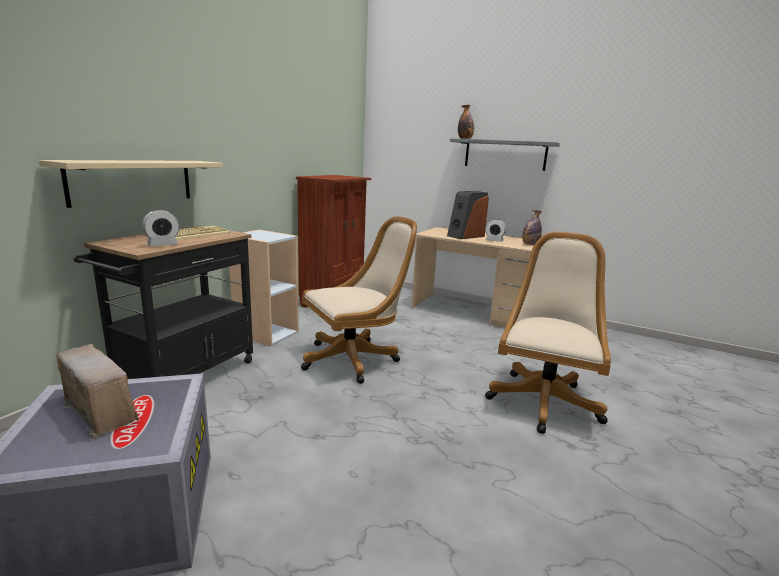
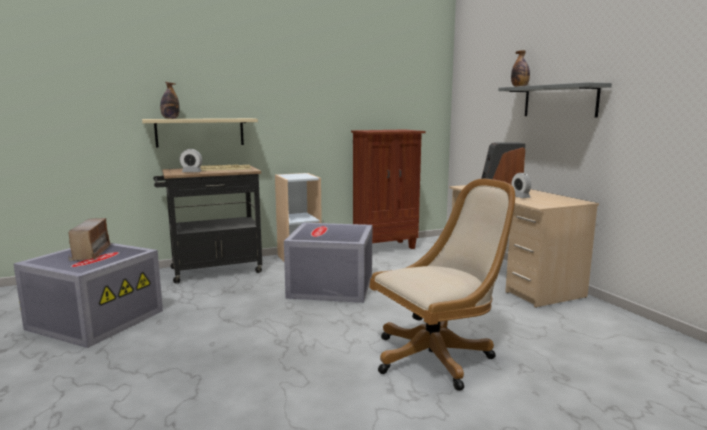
camera: 40 degrees right, 5 degrees down
office chair [301,216,417,384] -> grey storage box [284,223,372,303]
bottle [522,210,542,245] -> bottle moved to [160,82,180,119]

